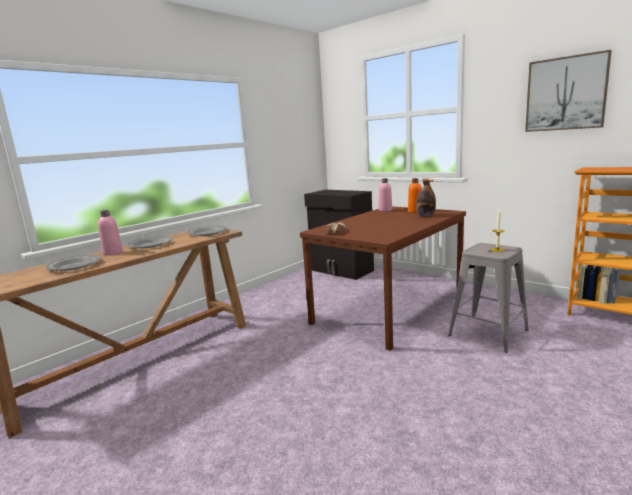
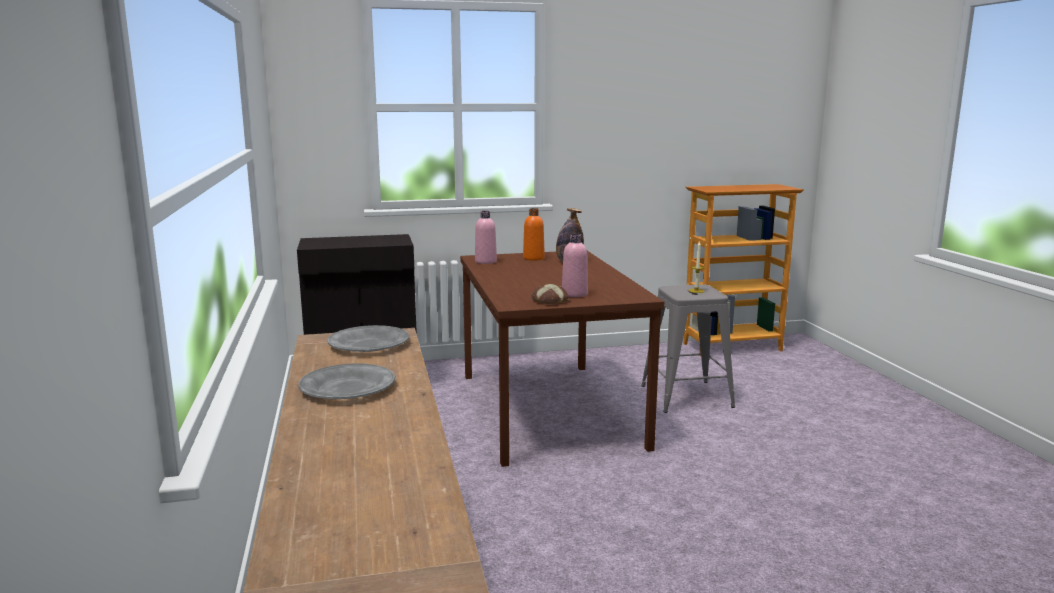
camera: 55 degrees left, 0 degrees up
grey plate [46,255,101,271] -> none
pink bottle [98,210,123,256] -> pink bottle moved to [562,234,588,297]
picture [525,50,612,132] -> none

